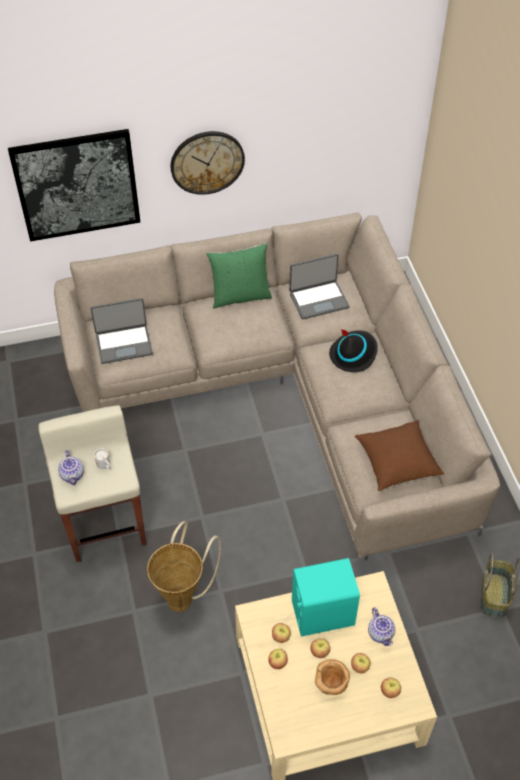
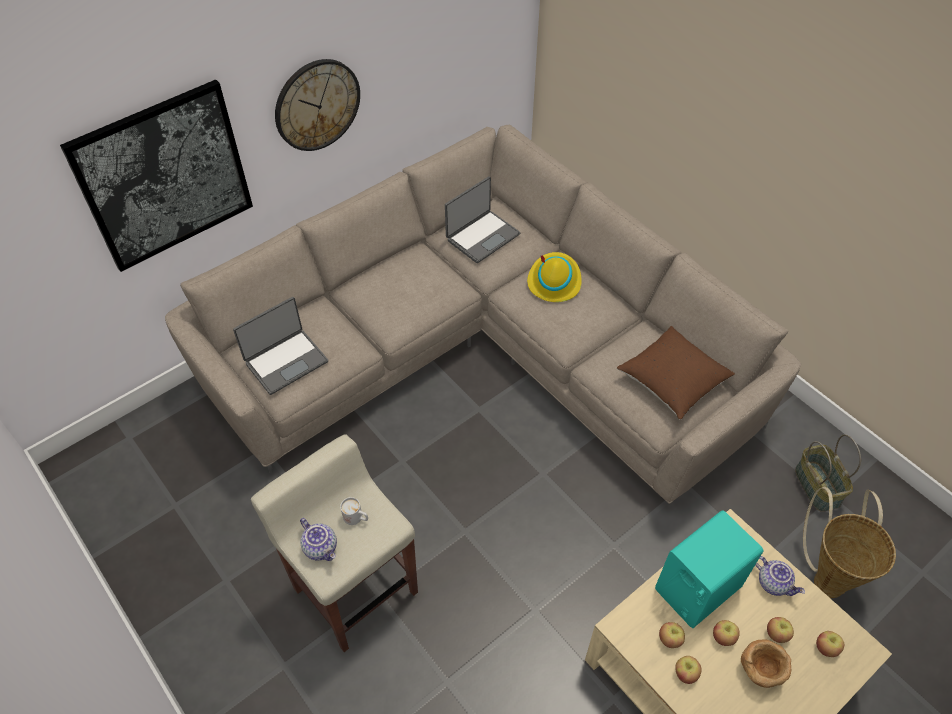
camera: 25 degrees left, 0 degrees up
basket [147,521,221,612] -> basket moved to [803,487,896,598]
green pillow [206,243,272,309] -> none
black hat [329,330,378,372] -> yellow hat [527,252,582,302]

